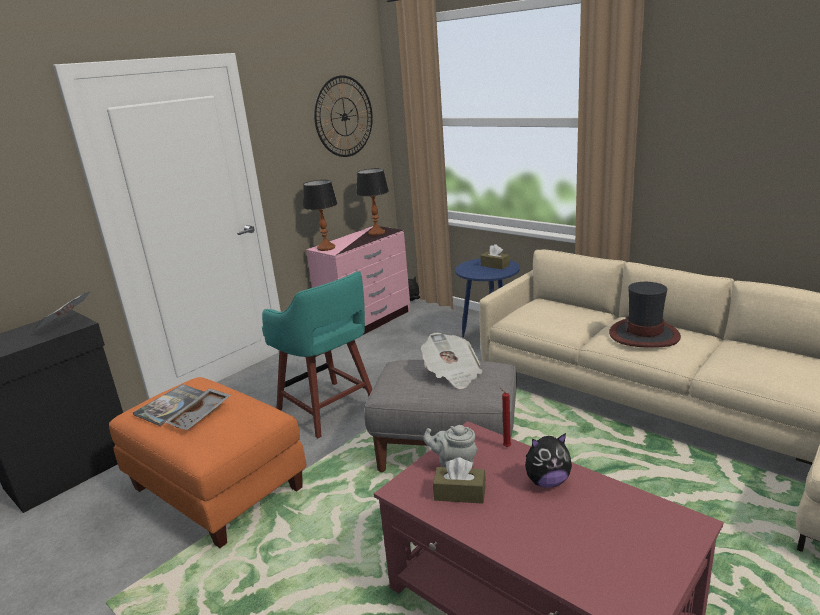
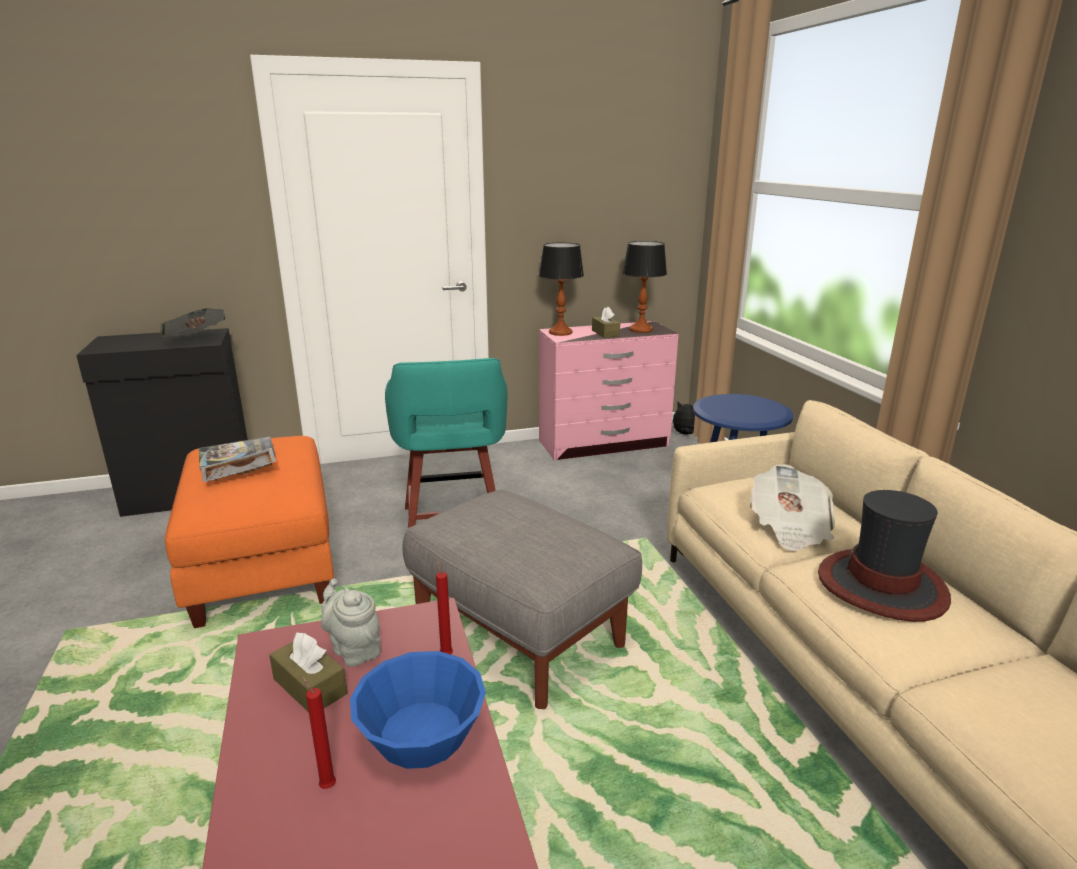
camera: 30 degrees right, 0 degrees up
wall clock [314,76,373,157] -> none
newspaper [421,332,483,389] -> newspaper moved to [749,464,835,551]
brown tissue box [480,244,510,270] -> brown tissue box moved to [592,307,620,338]
plush toy [525,433,572,488] -> blue bowl [350,651,486,769]
none -> red candle [301,676,336,789]

